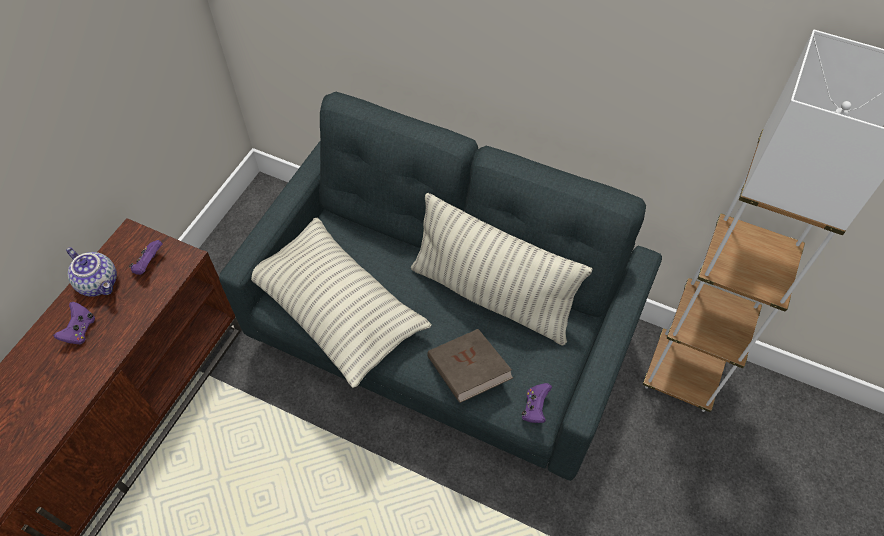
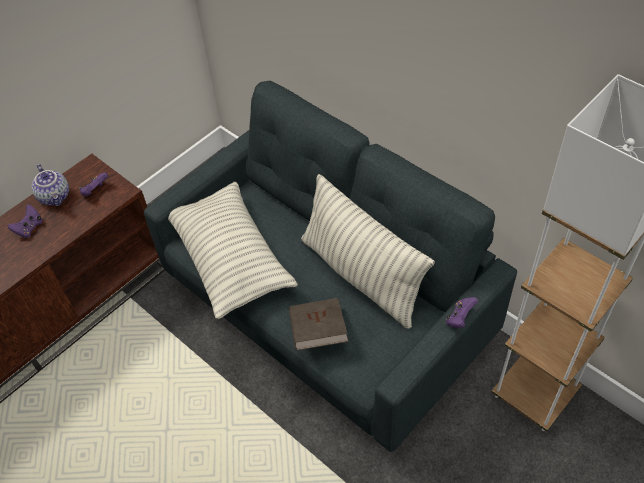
camera: 20 degrees right, 5 degrees down
purple game controller [522,383,552,423] -> purple game controller moved to [446,297,479,328]

